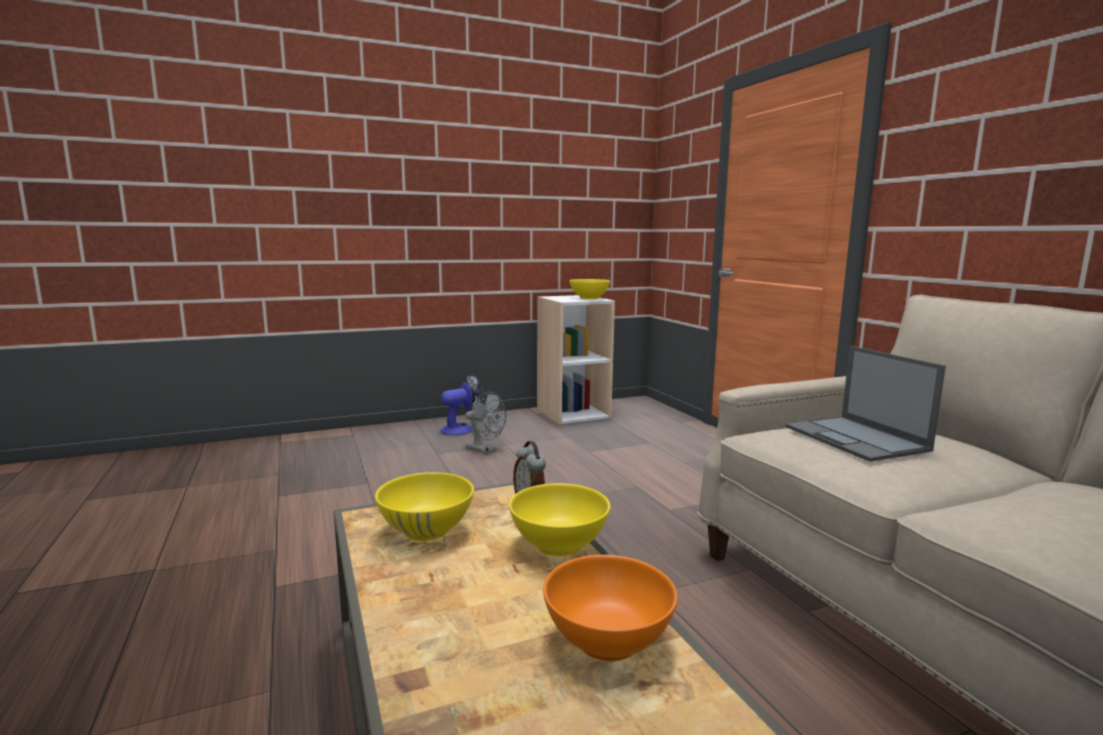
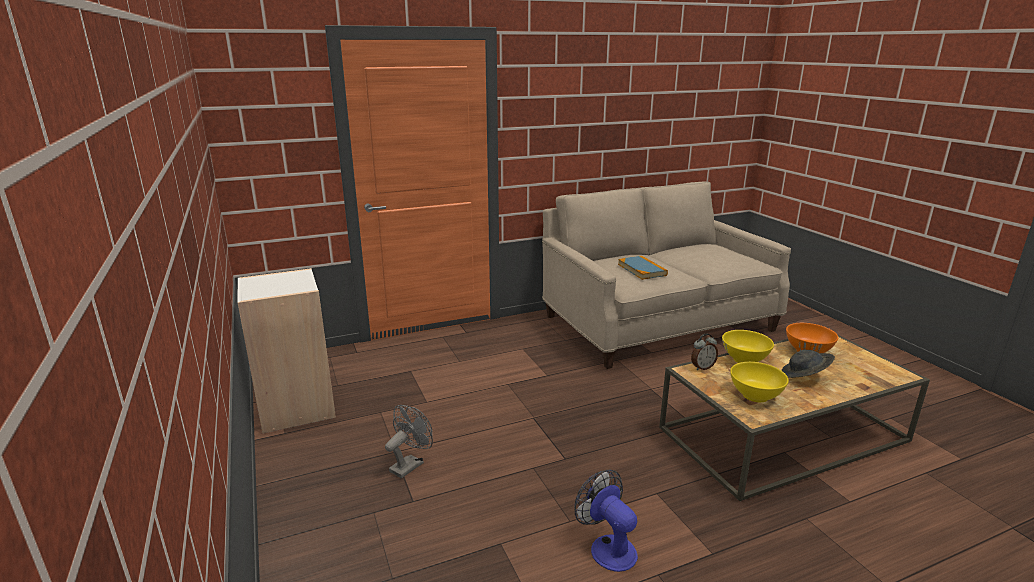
camera: 90 degrees left, 10 degrees up
fan [441,374,484,435] -> fan moved to [574,470,638,572]
yellow bowl [570,279,610,300] -> none
laptop [786,346,946,462] -> book [618,256,668,280]
none -> grey hat [781,350,835,378]

